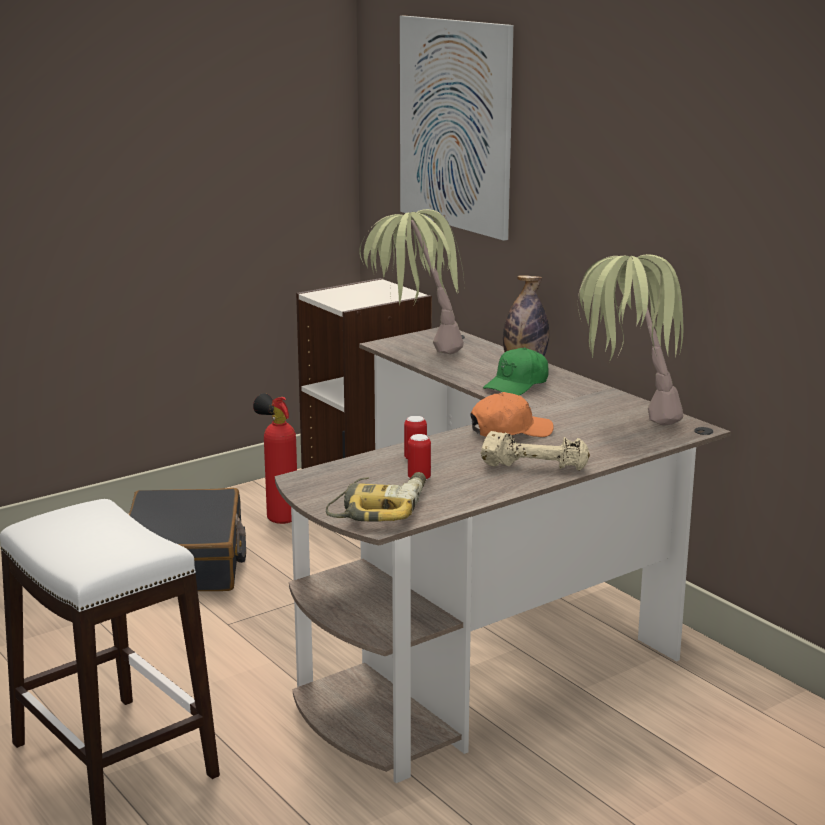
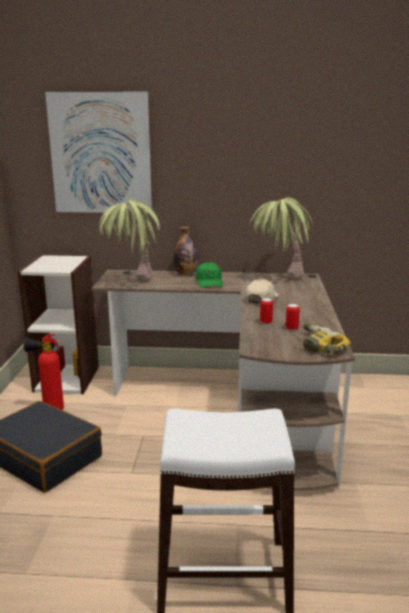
camera: 50 degrees left, 0 degrees up
orange cap [471,392,554,437] -> beige cap [245,279,279,304]
beige dumbbell [480,431,590,470] -> none

